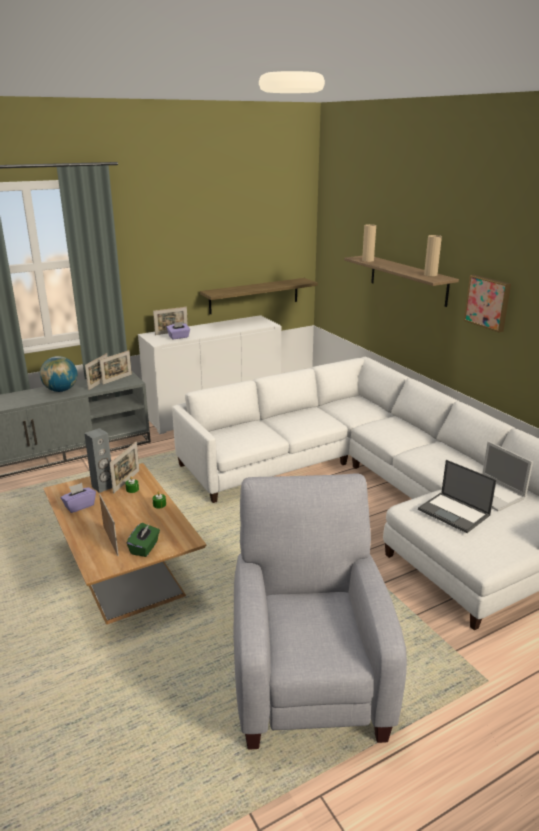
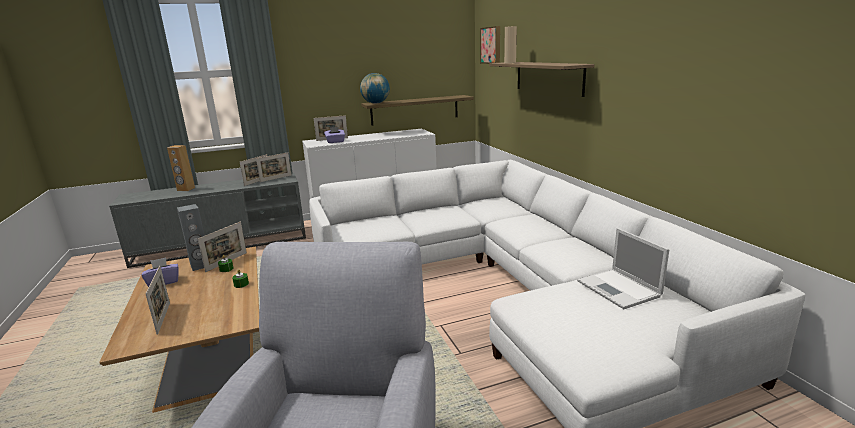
camera: 10 degrees right, 5 degrees down
globe [40,356,77,392] -> globe moved to [360,73,390,104]
green tissue box [127,523,160,557] -> none
laptop [418,460,496,533] -> none
beige vase [424,235,442,276] -> none
picture [464,275,511,333] -> picture moved to [480,26,500,64]
none -> brown speaker [167,145,195,191]

